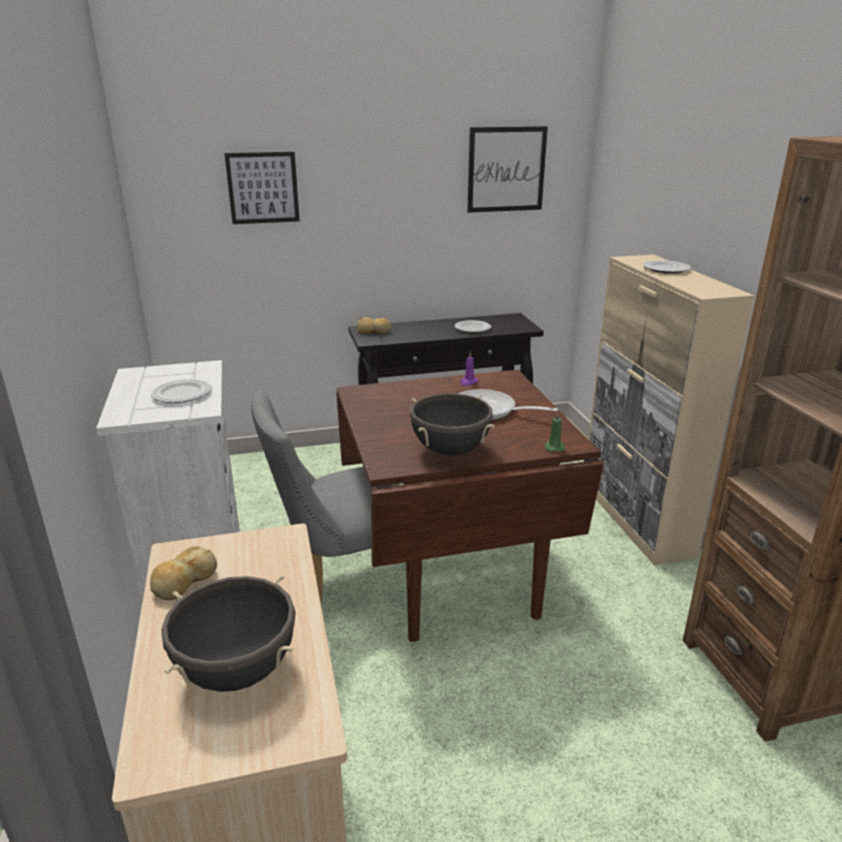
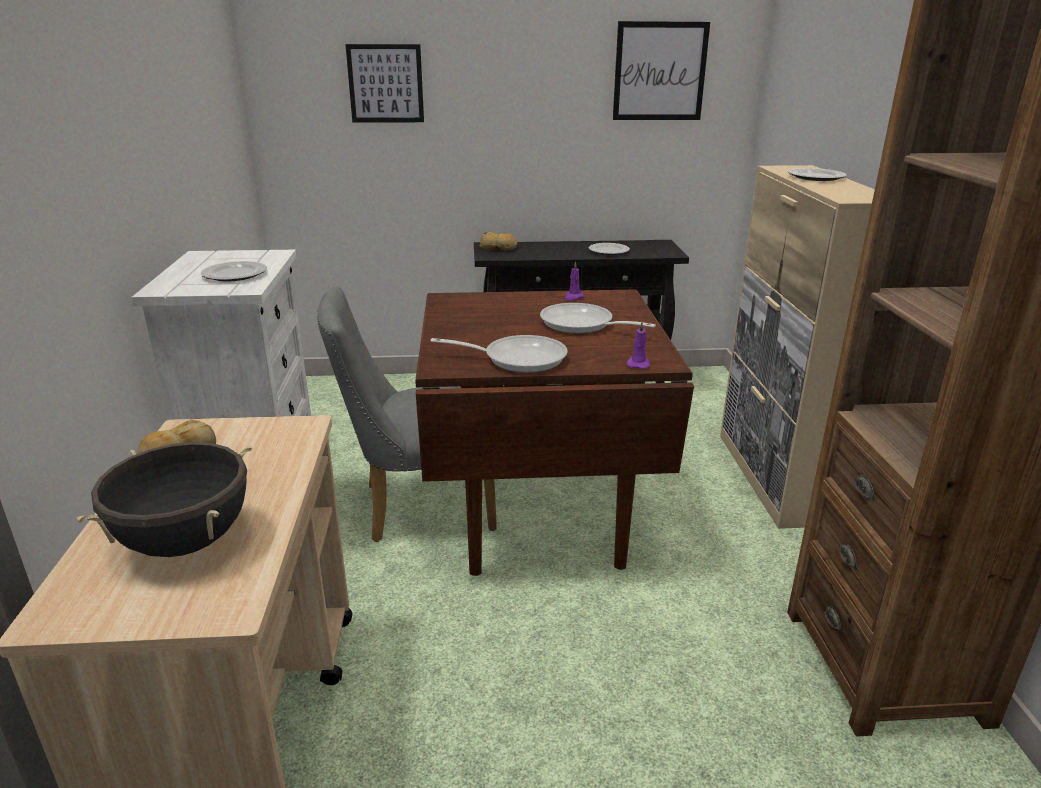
camera: 10 degrees right, 0 degrees up
black cooking pot [410,393,495,456] -> frying pan [431,335,568,373]
green candle [545,412,565,452] -> purple candle [626,322,650,369]

